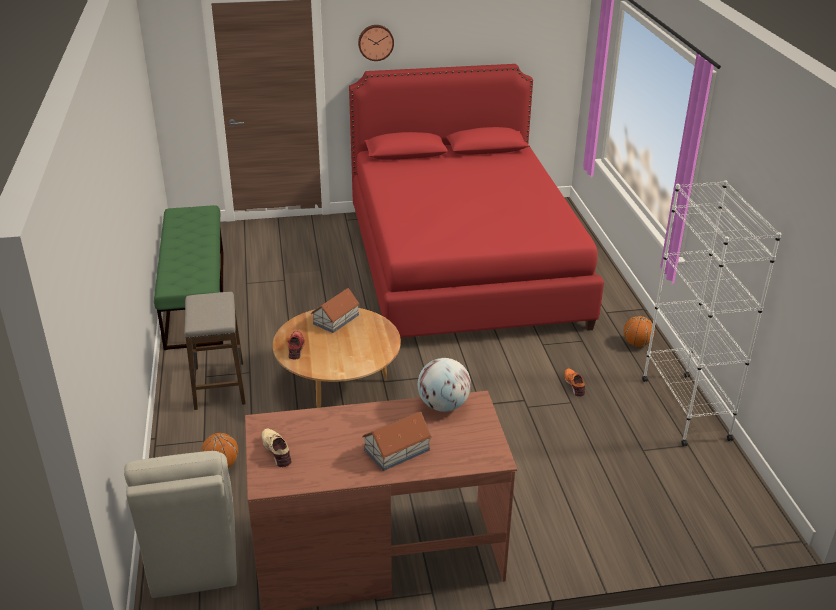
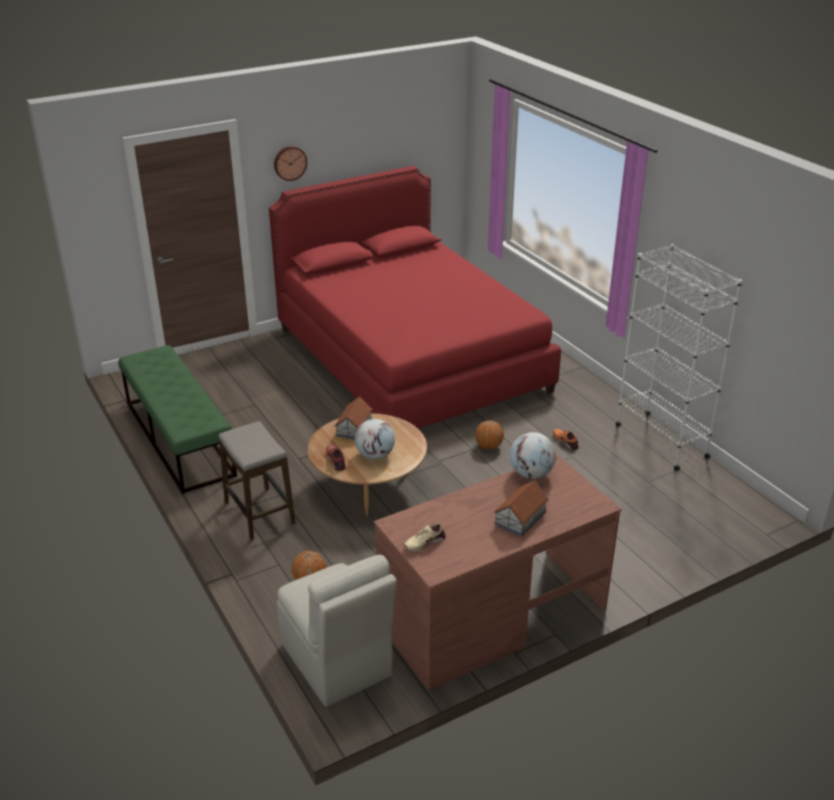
camera: 20 degrees left, 0 degrees up
beige shoe [262,428,291,467] -> beige shoe turned 75 degrees counterclockwise [404,522,446,553]
basketball [624,316,655,347] -> basketball moved to [475,420,504,450]
none -> globe [355,419,395,459]

